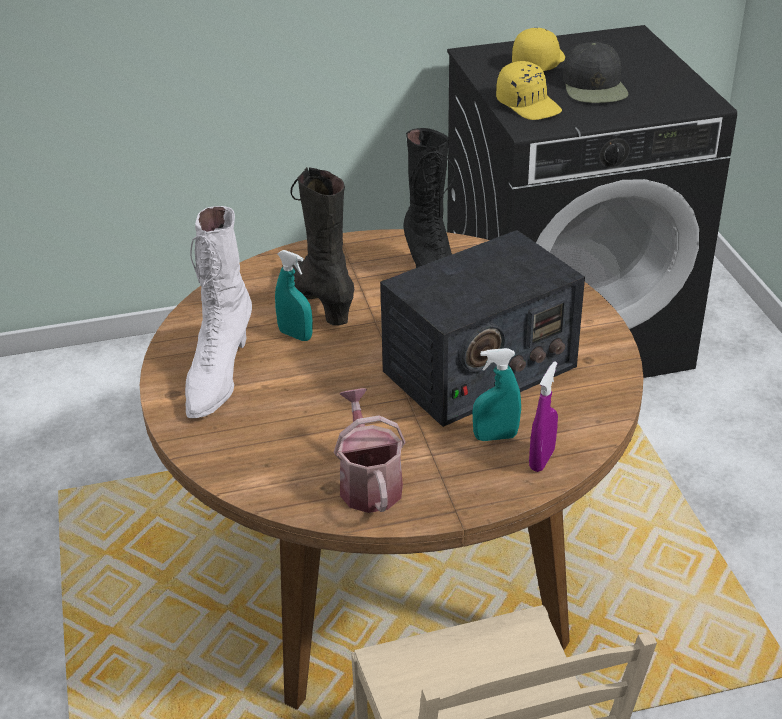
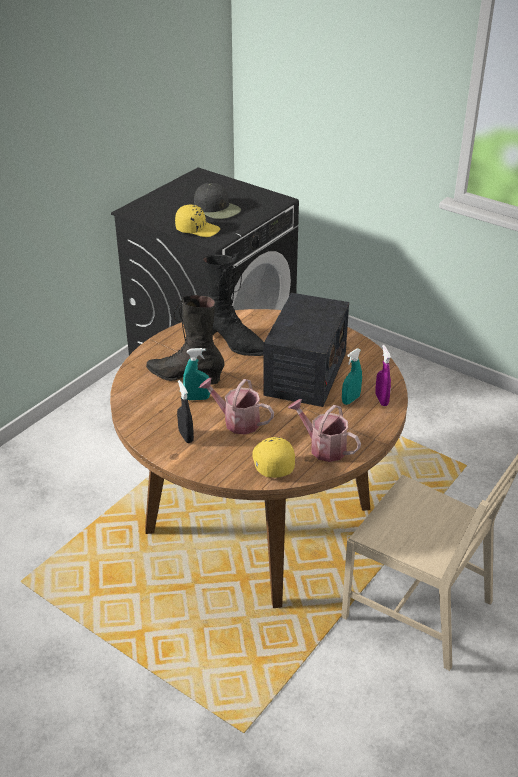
camera: 40 degrees left, 0 degrees up
white boot [185,206,252,418] -> black spray bottle [177,380,194,443]
yellow cap [512,28,565,71] -> yellow cap moved to [252,437,295,478]
none -> watering can [199,378,274,435]

